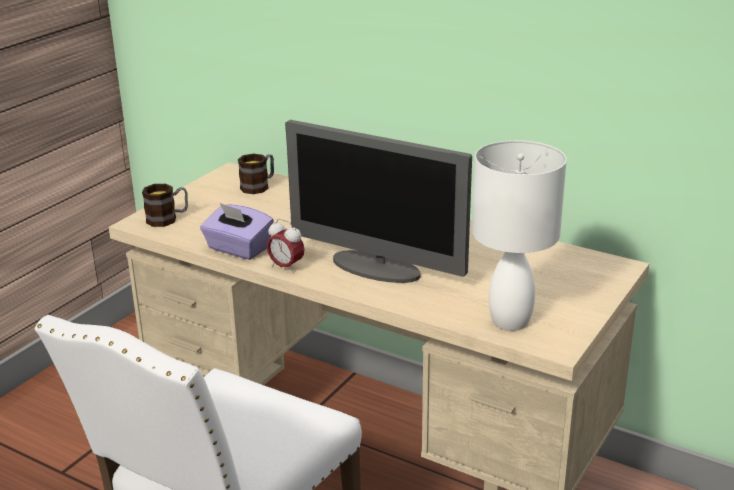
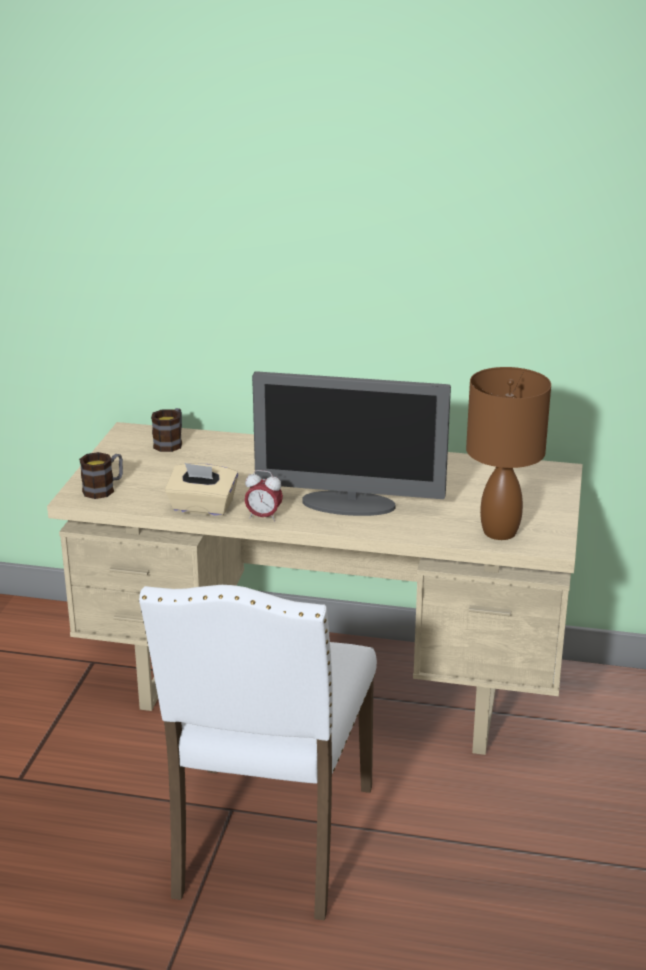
camera: 20 degrees left, 0 degrees up
purple tissue box [200,203,274,260] -> beige tissue box [165,463,238,516]
white table lamp [472,140,567,331] -> brown table lamp [466,367,551,540]

